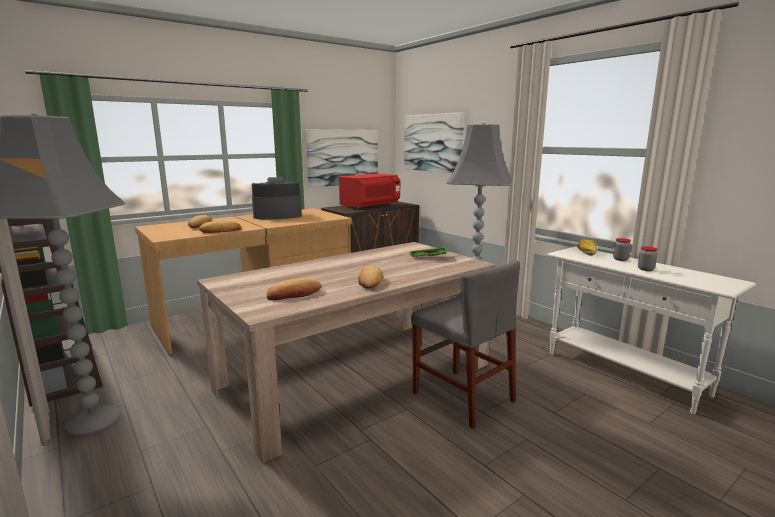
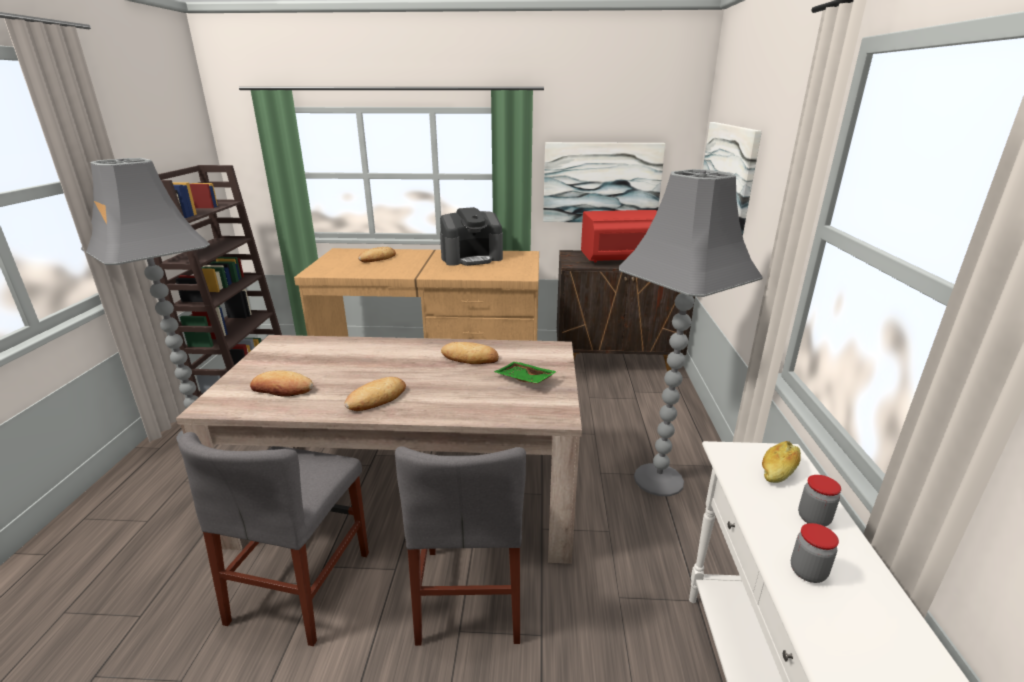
camera: 40 degrees right, 10 degrees up
bread [199,221,241,233] -> bread moved to [441,342,499,364]
coffee machine [252,177,302,219] -> coffee machine turned 135 degrees clockwise [440,207,503,266]
none -> grey chair [178,432,369,646]

